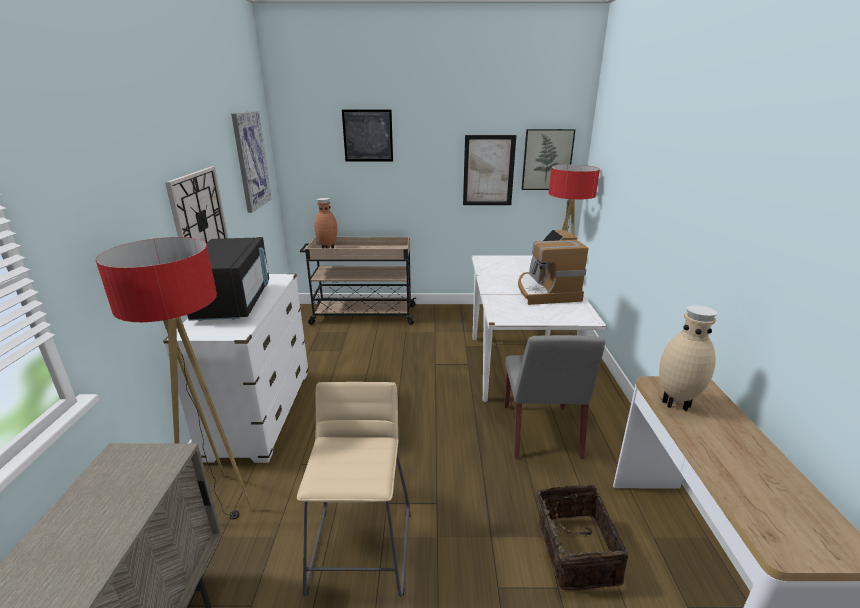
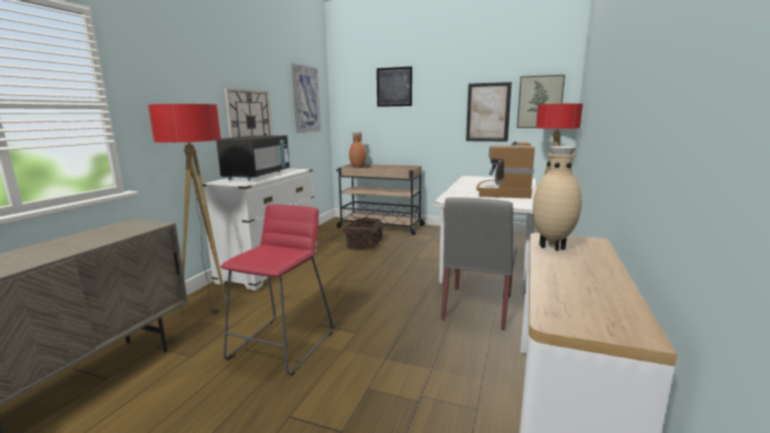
camera: 20 degrees right, 10 degrees down
beige stool [297,382,410,597] -> red stool [220,204,333,375]
basket [536,485,628,591] -> basket moved to [343,217,383,249]

